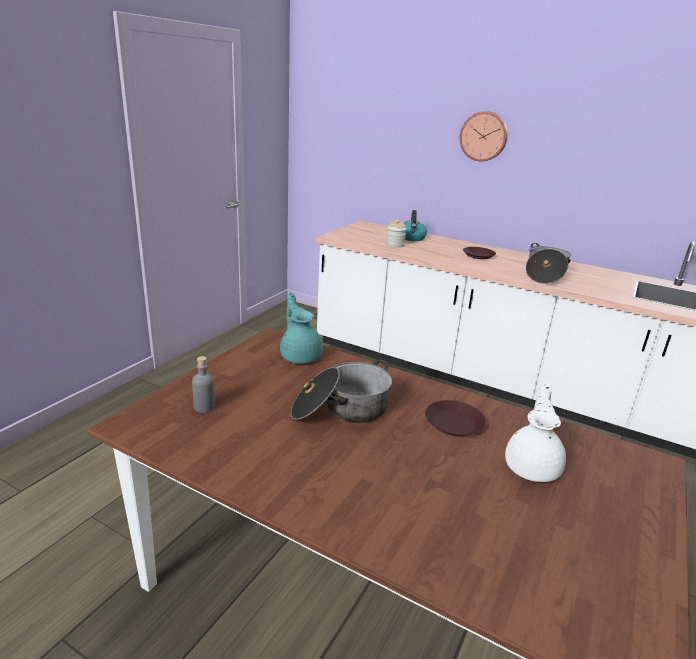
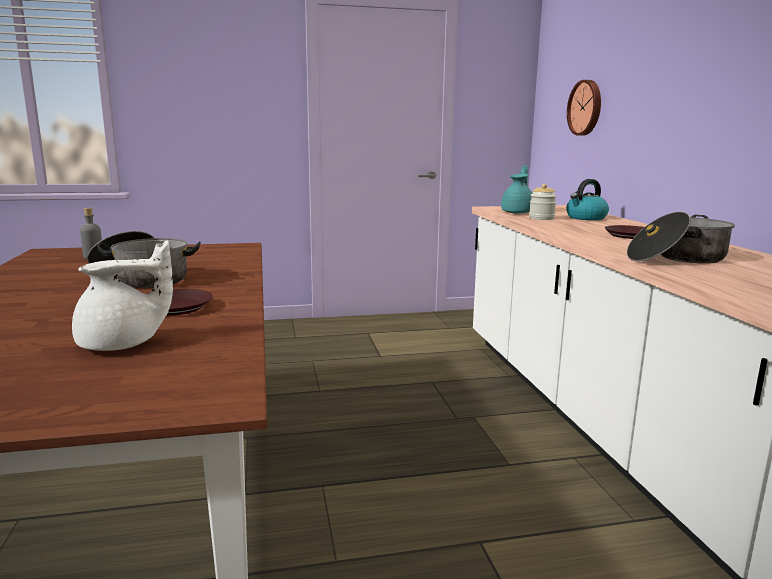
camera: 50 degrees right, 10 degrees down
turquoise teapot [280,293,323,364] -> turquoise teapot moved to [501,165,532,213]
wall clock [460,111,508,162] -> wall clock moved to [567,80,601,136]

